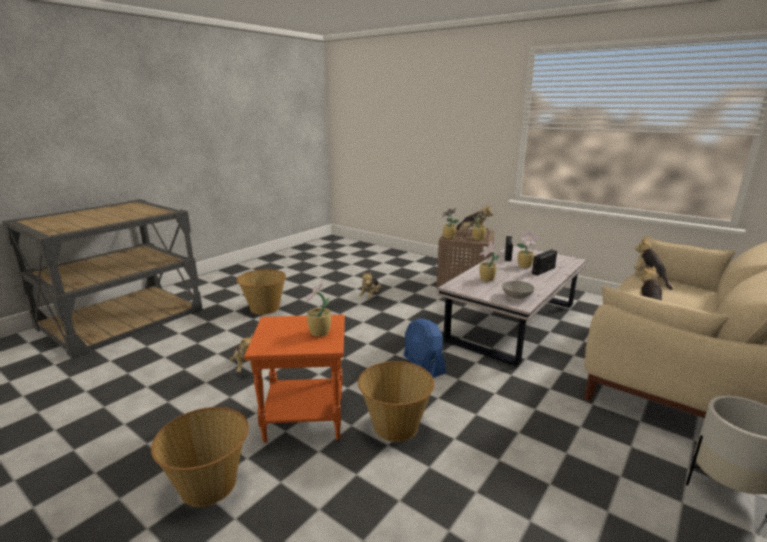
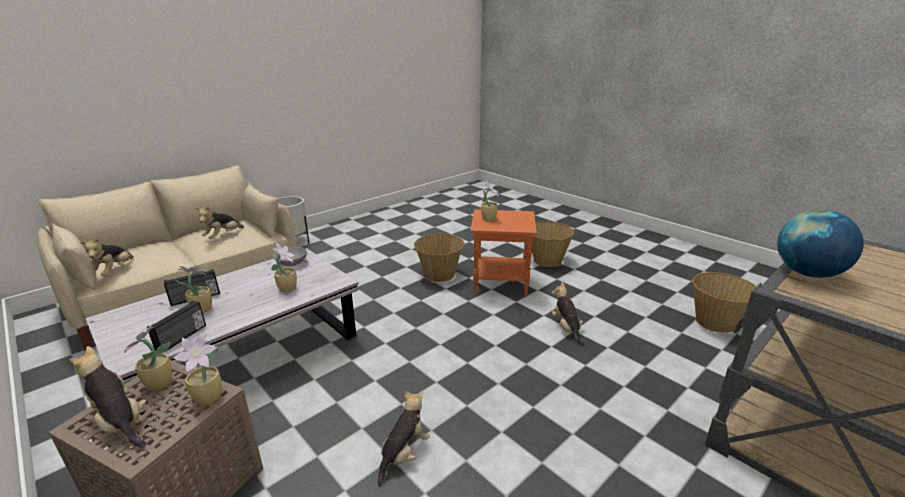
camera: 170 degrees left, 5 degrees up
basket [236,269,286,315] -> basket moved to [692,272,756,333]
blue fan [404,318,446,378] -> none
none -> globe [777,210,864,278]

